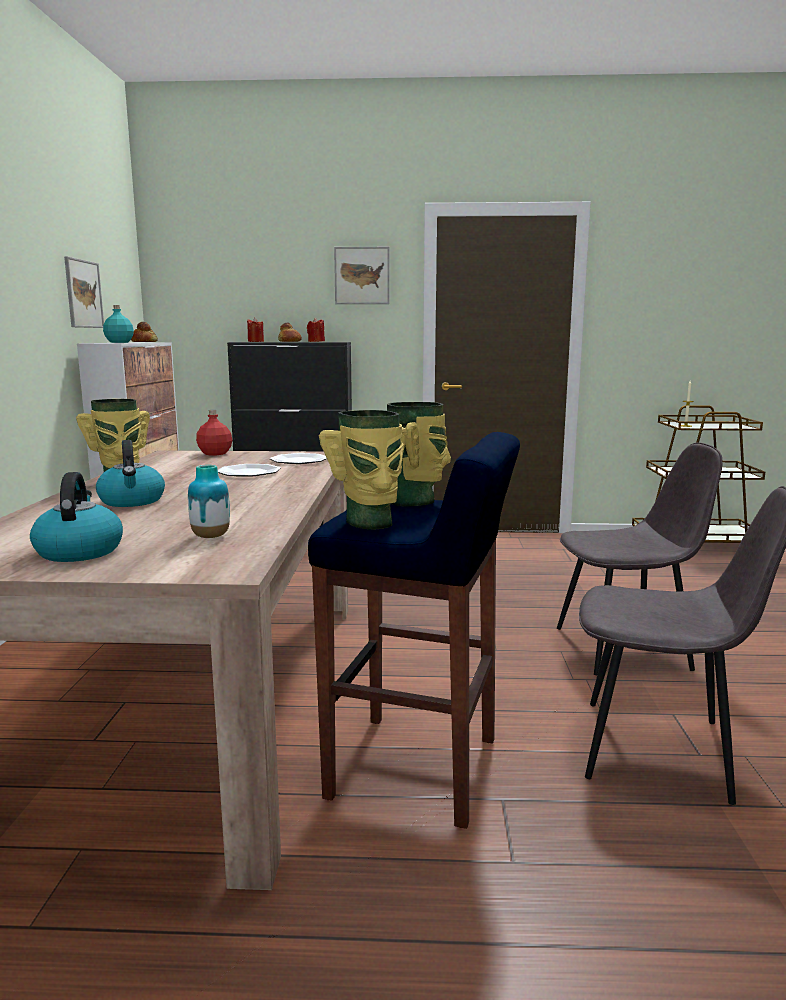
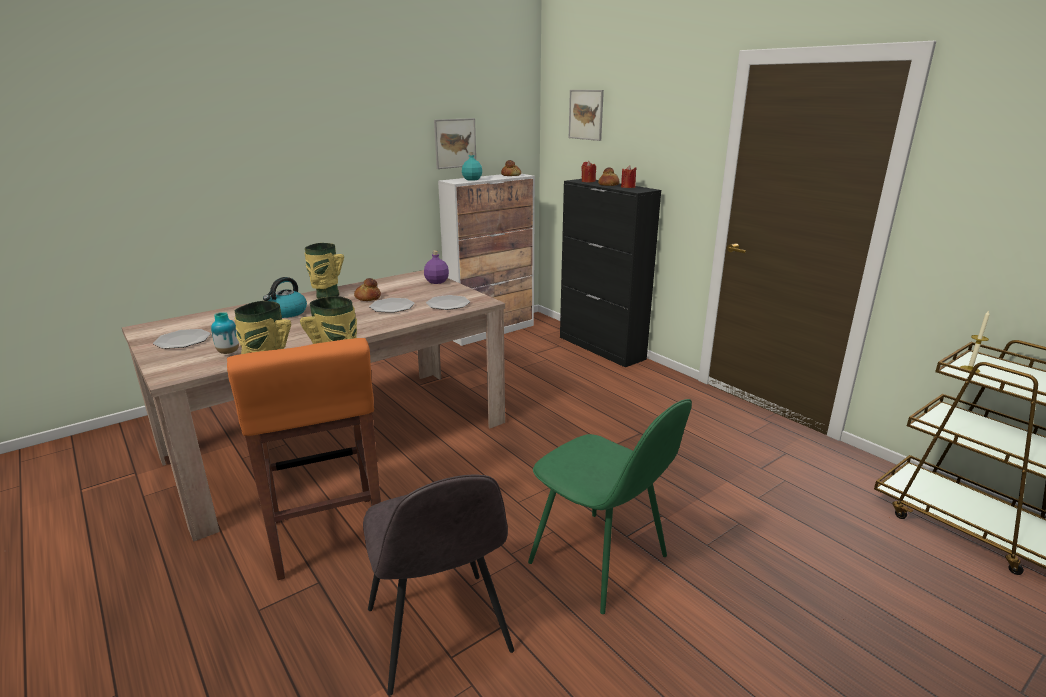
camera: 50 degrees right, 10 degrees up
kettle [30,472,123,562] -> plate [153,329,211,349]
red bottle [196,410,232,455] -> purple bottle [424,250,449,284]
blue stool [308,432,520,829] -> orange stool [227,338,381,580]
picture [334,247,389,304] -> picture moved to [569,90,604,141]
grey chair [557,442,722,675] -> green chair [528,399,692,614]
none -> bread [354,278,381,301]

